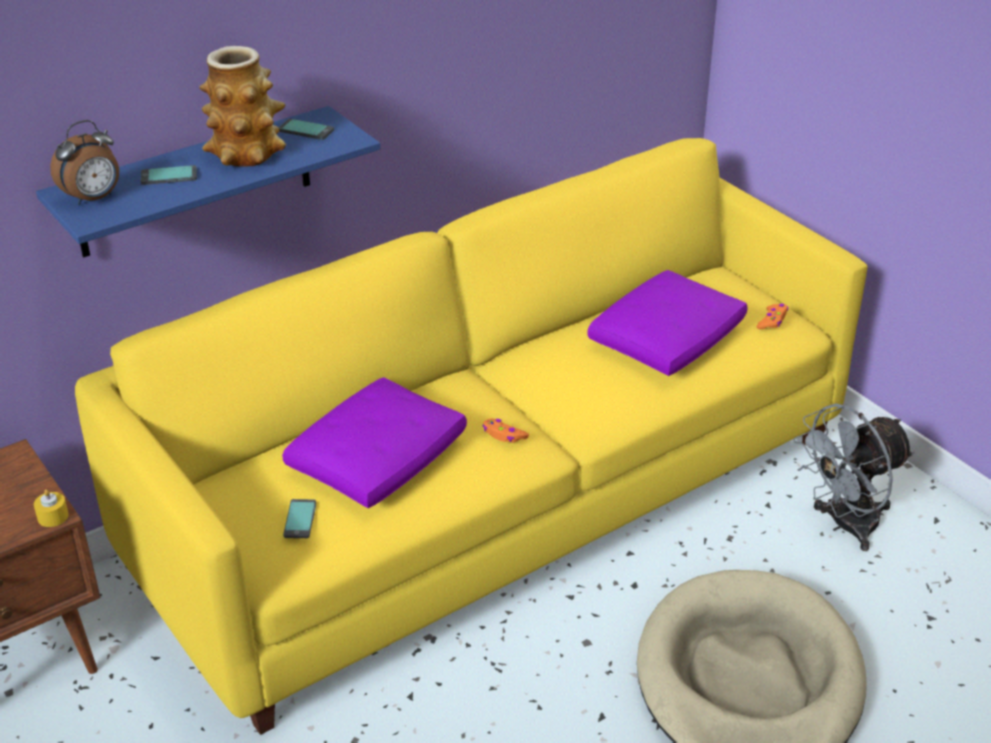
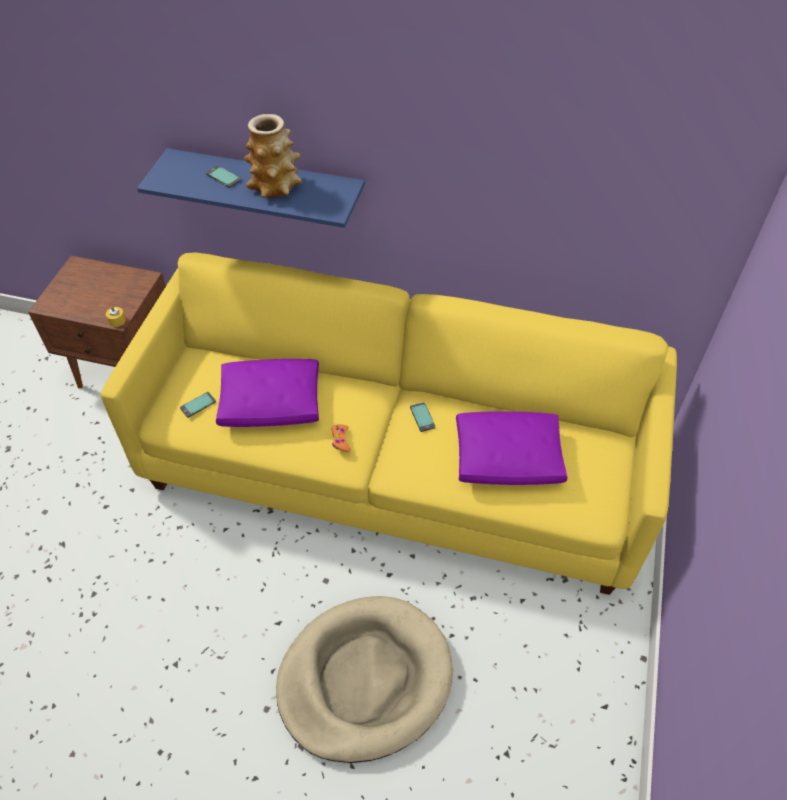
camera: 50 degrees right, 15 degrees up
alarm clock [50,120,119,205] -> none
phone [278,119,334,140] -> phone moved to [410,402,435,432]
orange game controller [757,304,788,329] -> none
grey fan [793,403,914,551] -> none

